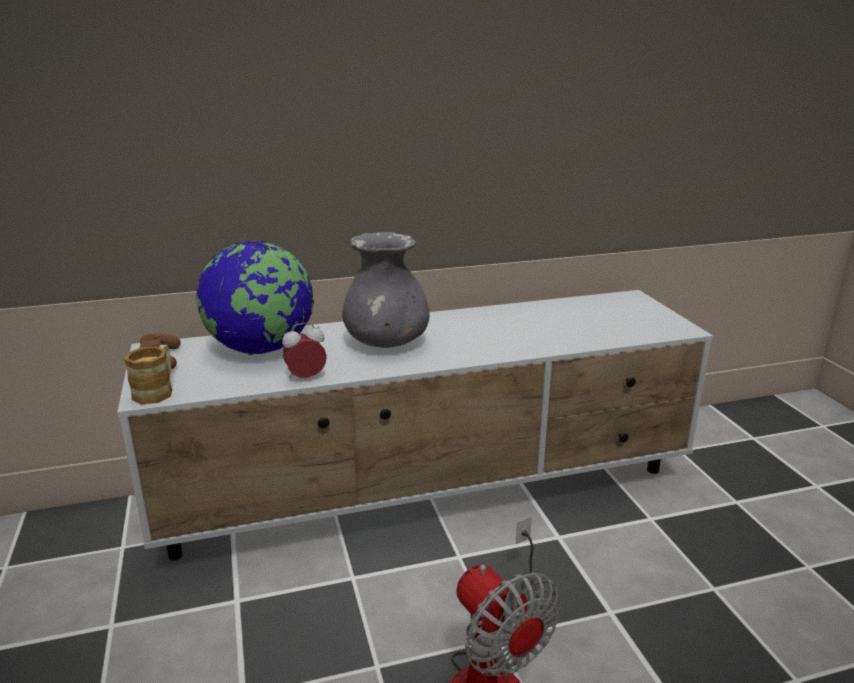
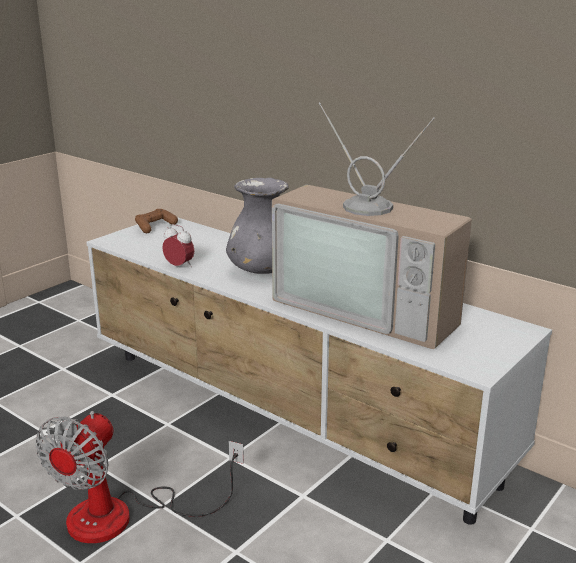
camera: 55 degrees right, 0 degrees up
mug [124,345,173,404] -> none
globe [196,240,314,355] -> none
none -> television [272,102,472,349]

